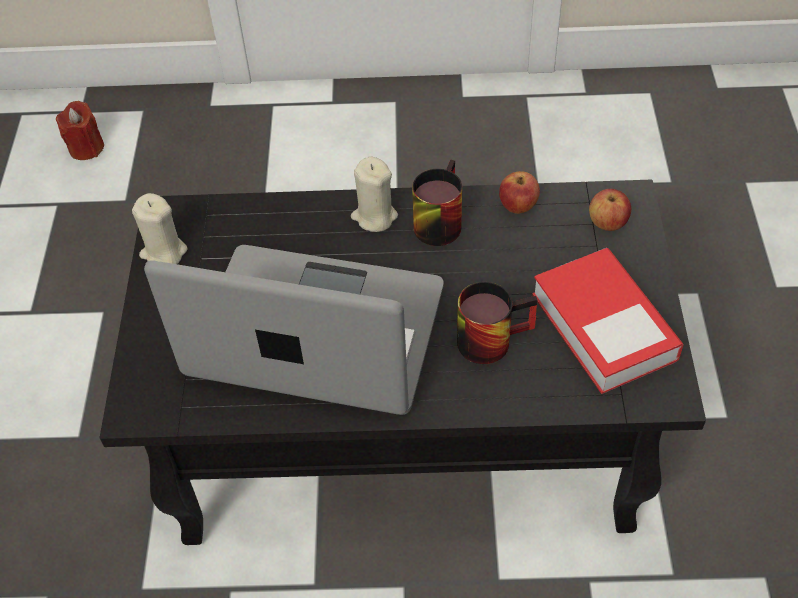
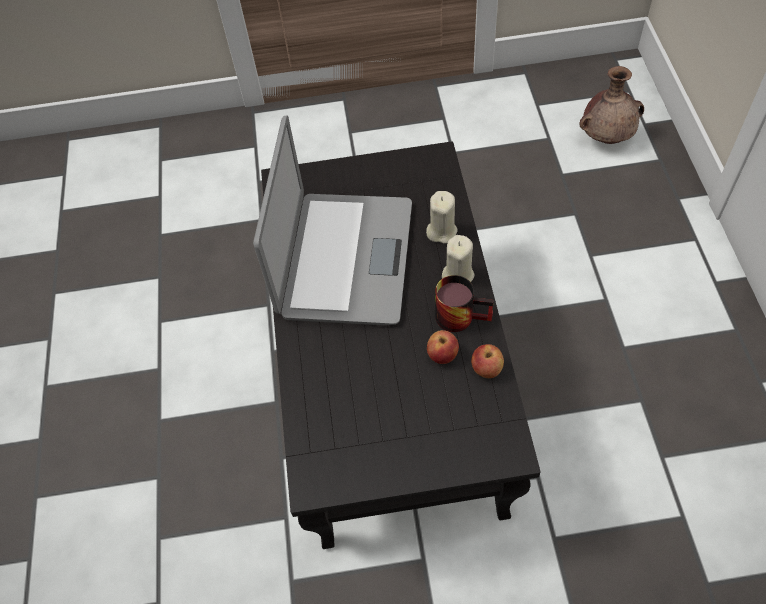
camera: 85 degrees right, 5 degrees up
red candle [56,101,104,160] -> brown vase [579,66,644,144]
beige candle [132,193,188,264] -> beige candle moved to [426,191,457,244]
mug [457,282,538,364] -> none
book [532,248,684,394] -> none
apple [589,189,631,231] -> apple moved to [427,330,459,364]

